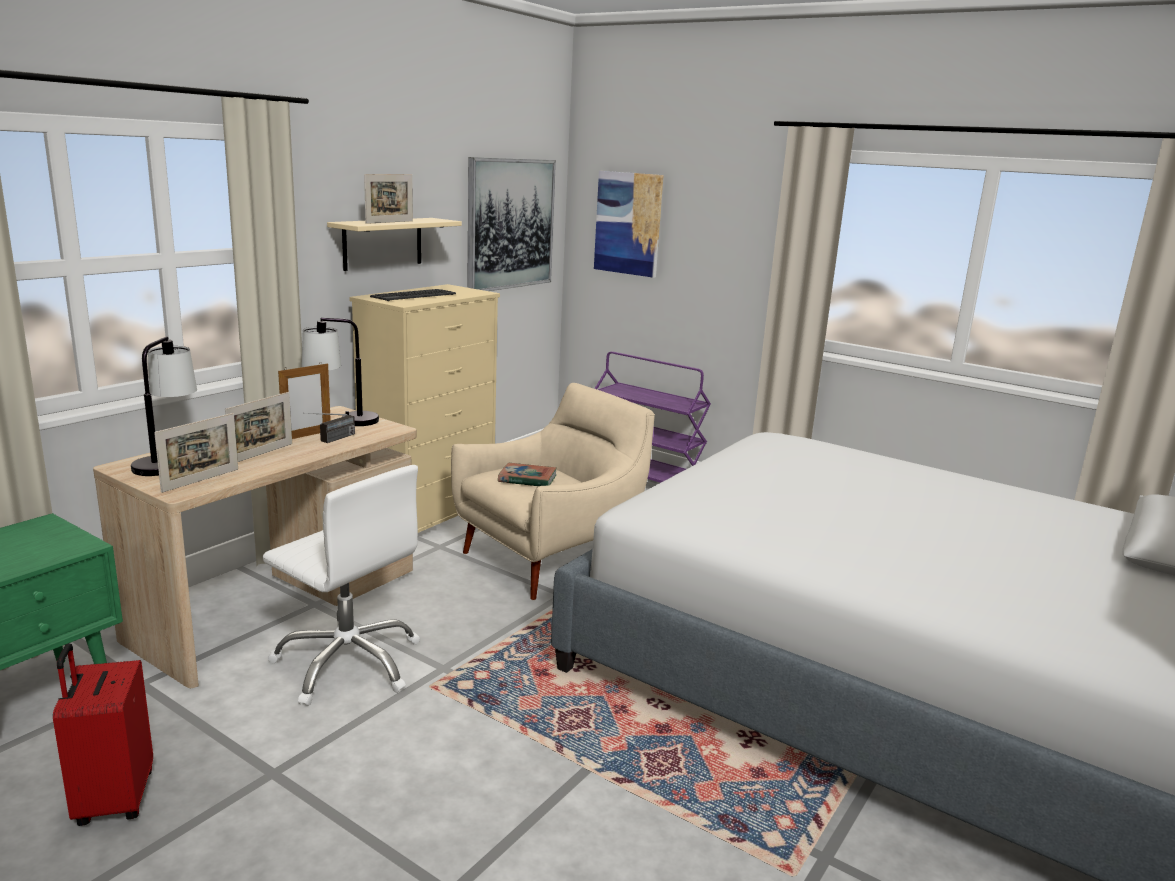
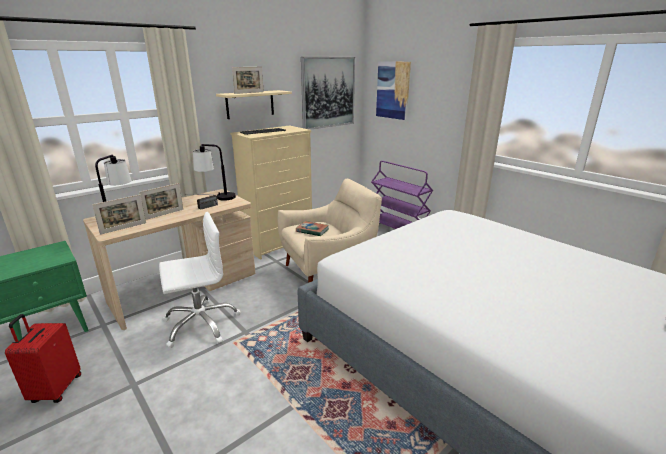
camera: 15 degrees right, 5 degrees up
white office chair [263,465,420,706] -> white office chair turned 75 degrees counterclockwise [159,212,241,348]
picture frame [278,362,331,439] -> none

